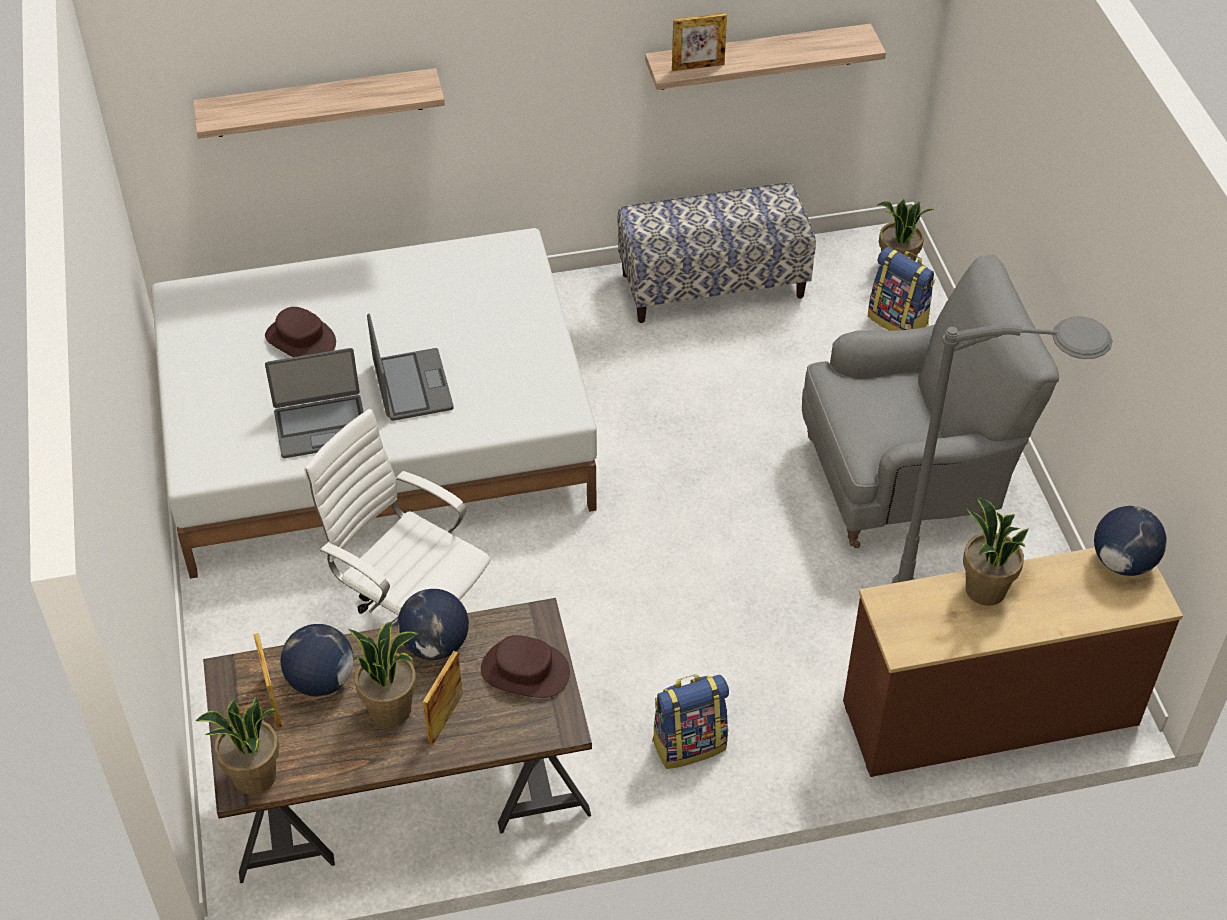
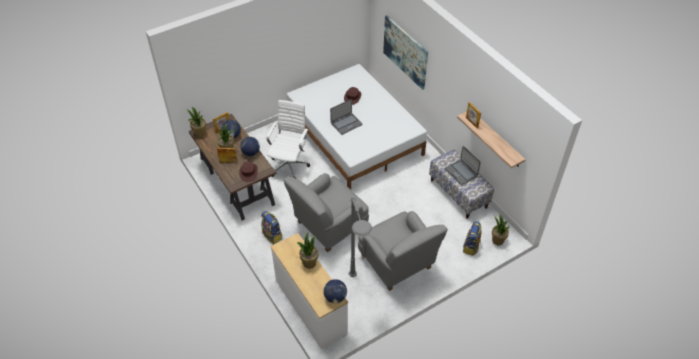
camera: 70 degrees right, 0 degrees up
shelf [193,68,445,139] -> picture [383,15,428,90]
laptop [265,348,364,458] -> laptop moved to [445,146,481,185]
brown dresser [843,548,1183,777] -> white dresser [270,233,348,349]
none -> grey armchair [283,173,369,252]

